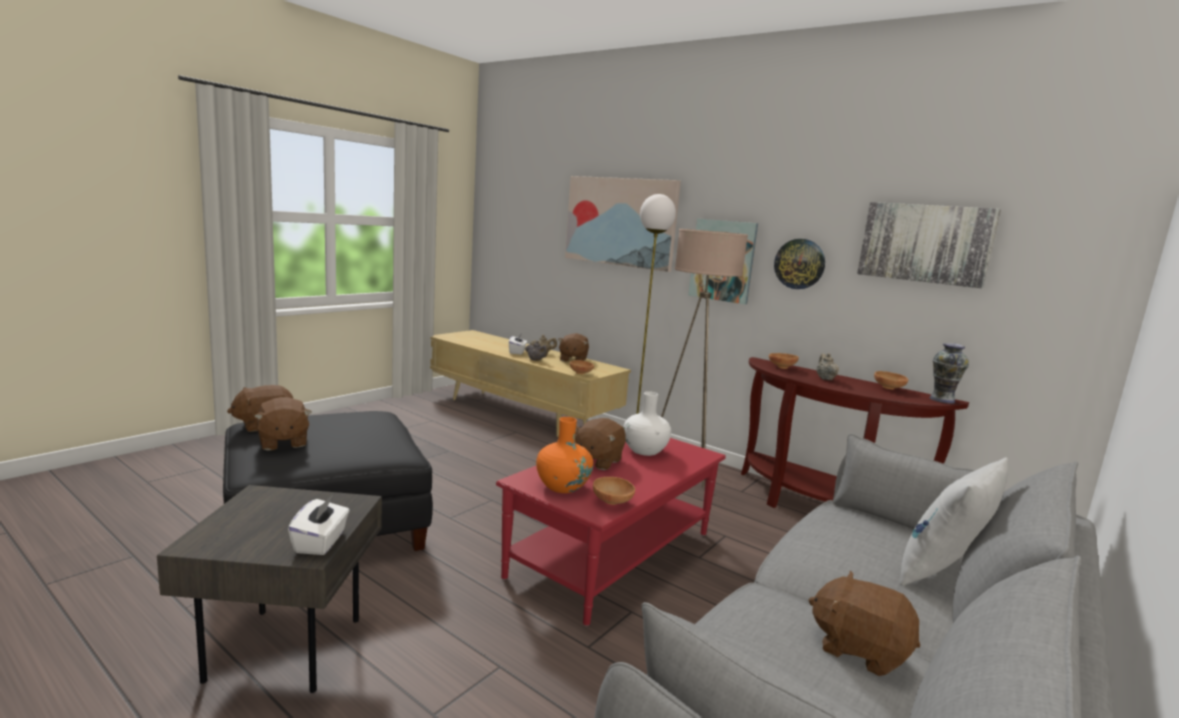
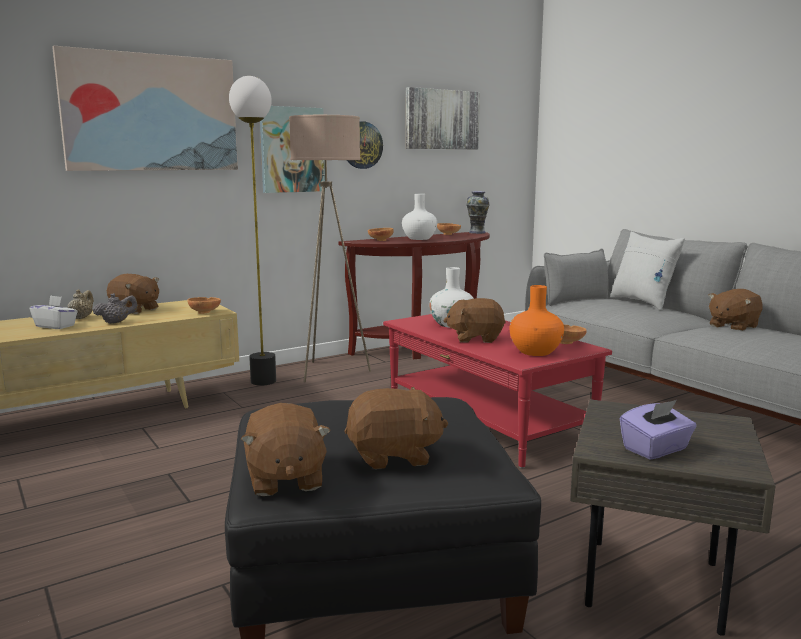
camera: 70 degrees left, 0 degrees up
white tissue box [288,495,350,555] -> none
brown plush toy [575,418,626,470] -> brown plush toy turned 135 degrees clockwise [443,298,506,343]
beige teapot [816,353,839,380] -> white vase [402,194,437,240]
none -> purple tissue box [620,400,697,460]

